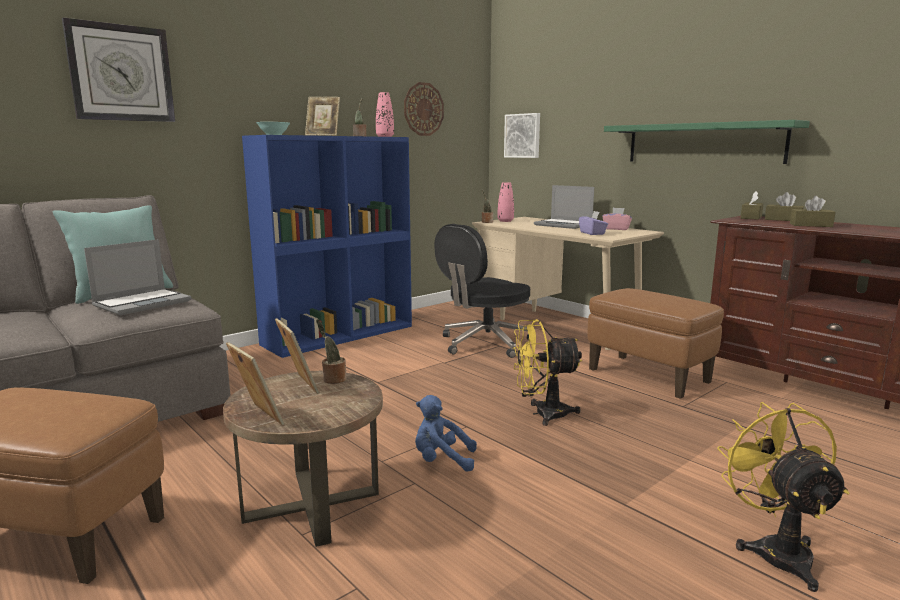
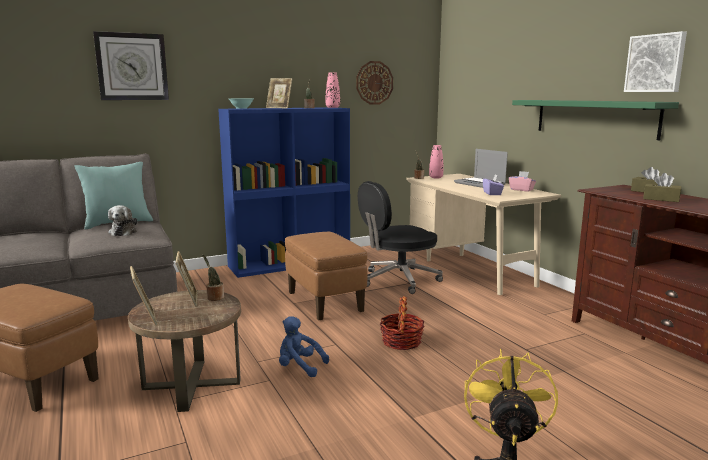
camera: 15 degrees right, 0 degrees up
laptop [84,239,191,315] -> plush toy [108,205,137,236]
picture [504,113,540,158] -> picture moved to [624,31,687,92]
yellow fan [513,319,583,426] -> basket [380,296,425,350]
brown ottoman [587,288,724,399] -> brown ottoman moved to [285,232,368,320]
brown tissue box [741,191,763,220] -> none

